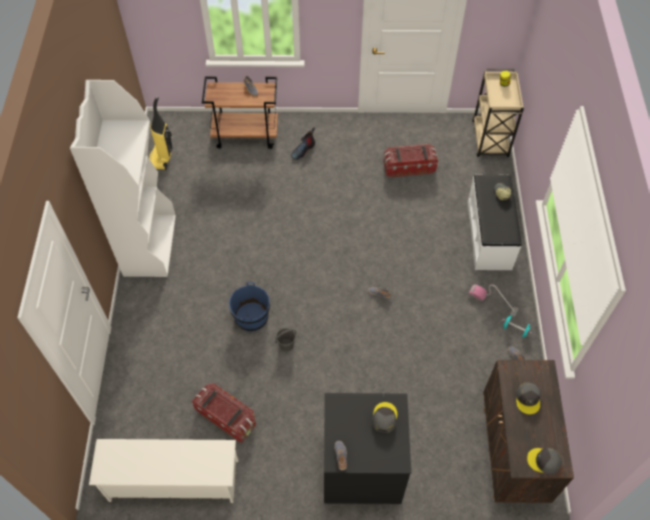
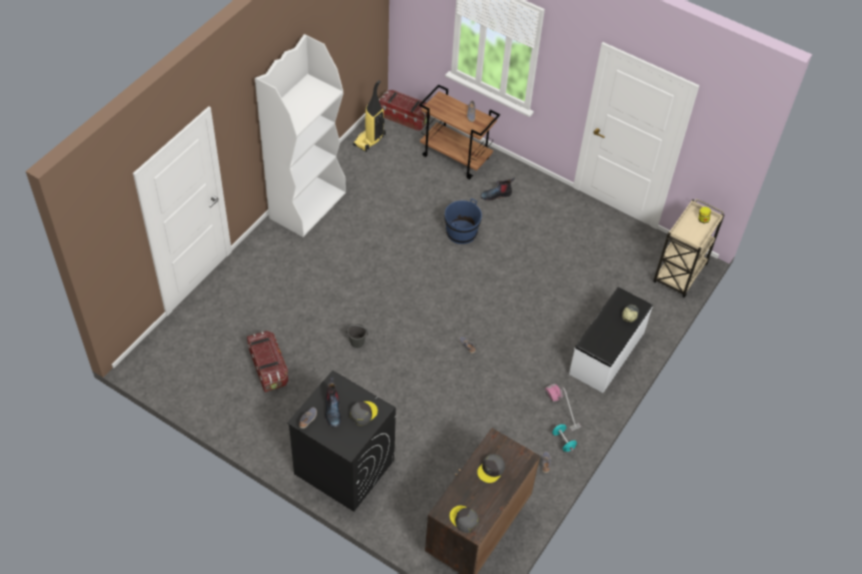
camera: 30 degrees right, 5 degrees down
white shoe rack [89,439,238,503] -> none
blue bucket [229,282,270,332] -> blue bucket moved to [444,198,482,244]
storage box [384,144,438,178] -> storage box moved to [379,90,430,131]
none -> boot [325,377,341,427]

